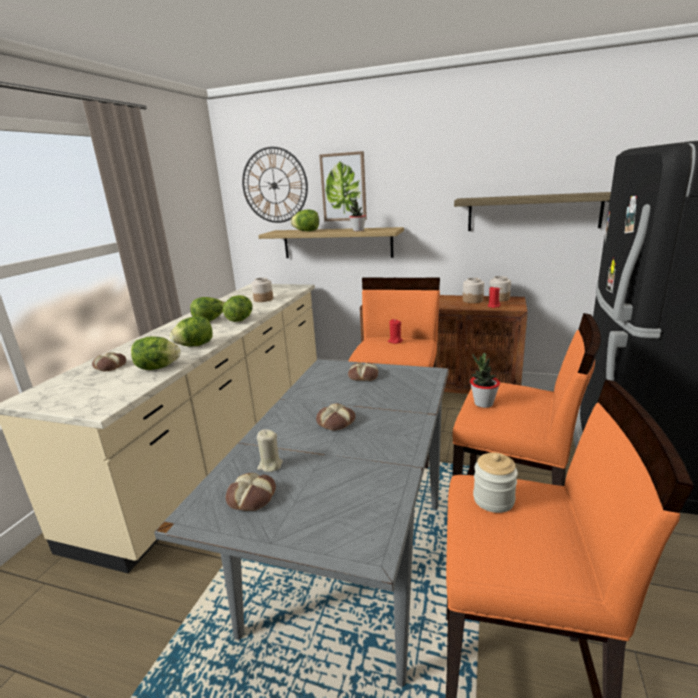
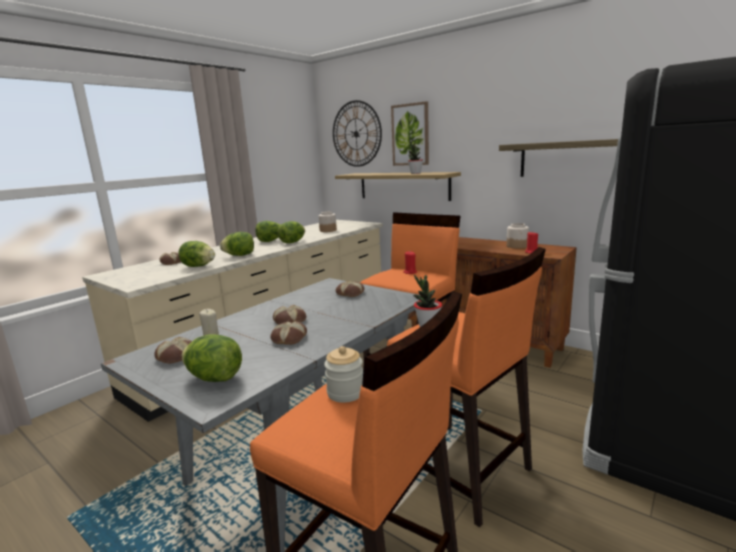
camera: 20 degrees right, 5 degrees down
lettuce [291,209,319,231] -> lettuce moved to [182,334,242,382]
jar [489,276,511,302] -> none
none -> bread [270,321,307,345]

